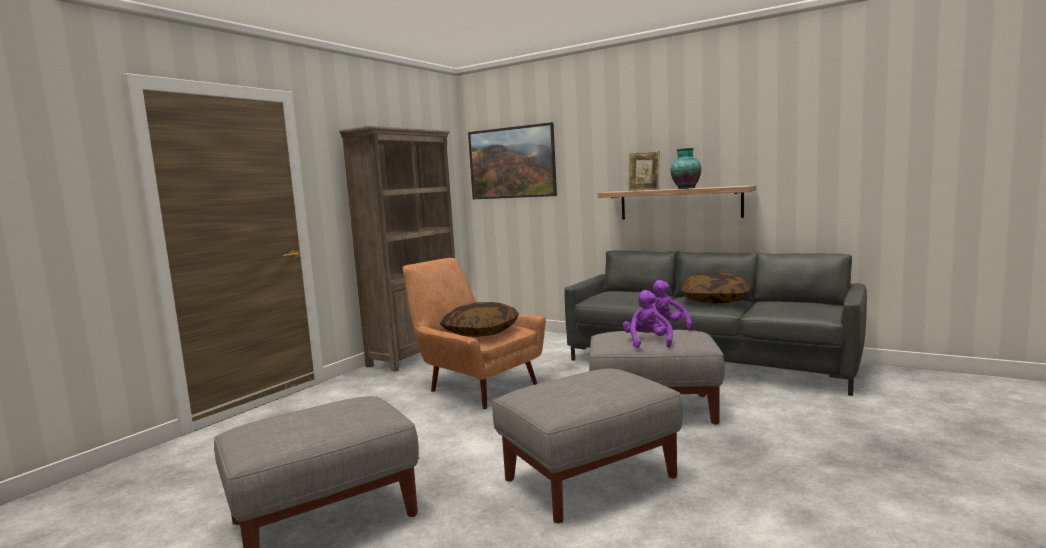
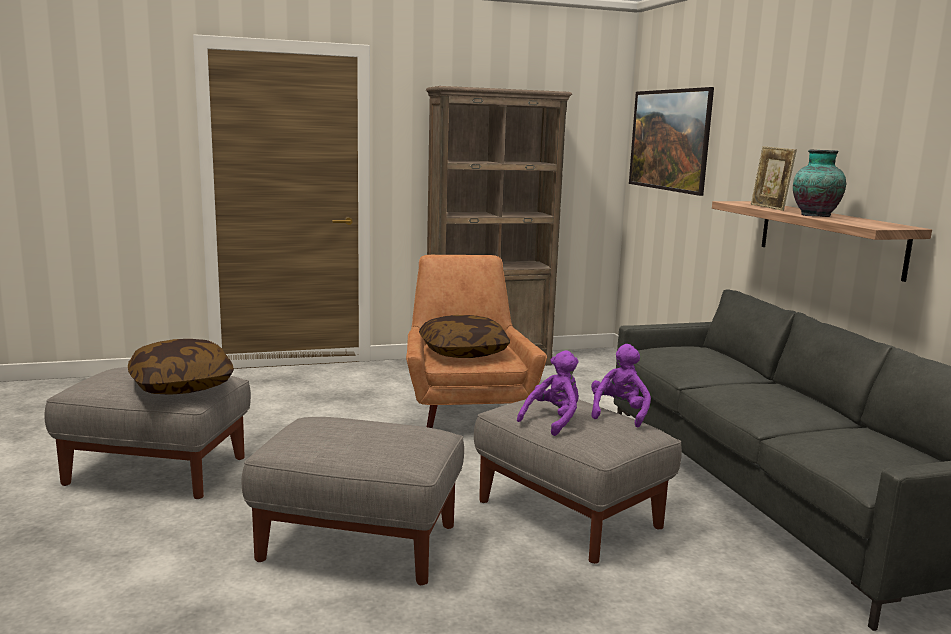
camera: 40 degrees right, 5 degrees up
pillow [681,273,750,304] -> pillow moved to [128,339,234,395]

